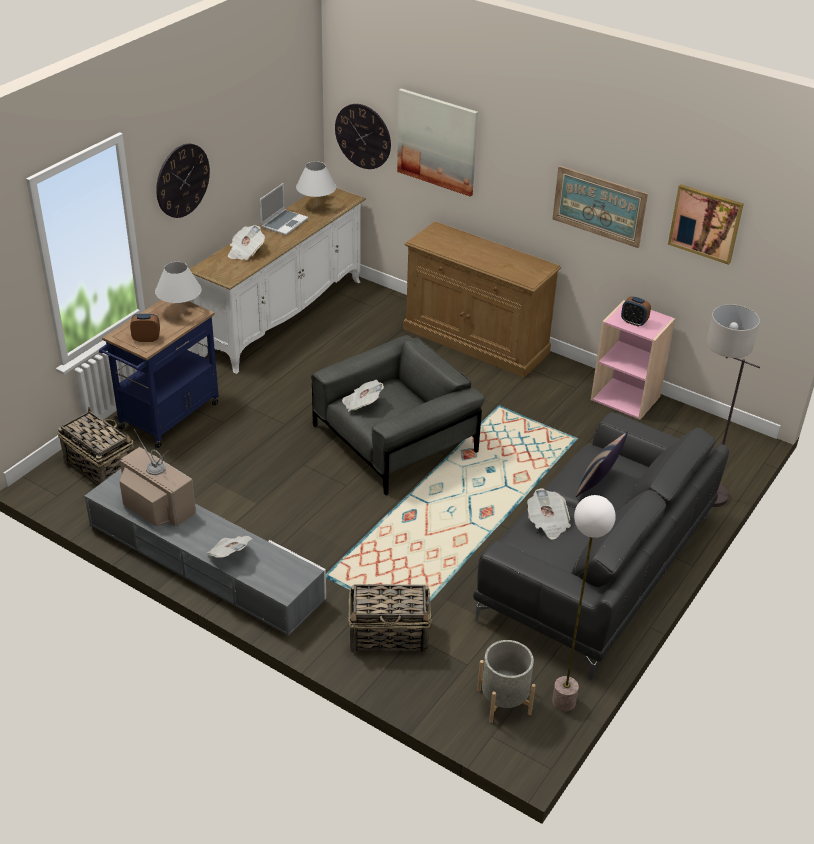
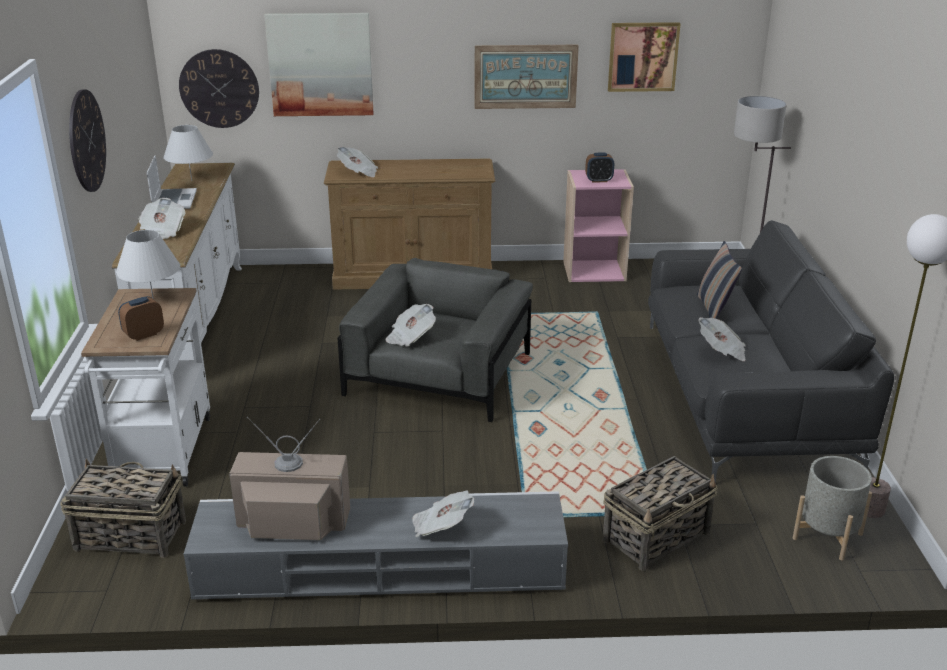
camera: 35 degrees left, 10 degrees down
blue cart [99,300,219,448] -> white cart [81,288,211,487]
none -> newspaper [337,146,378,177]

